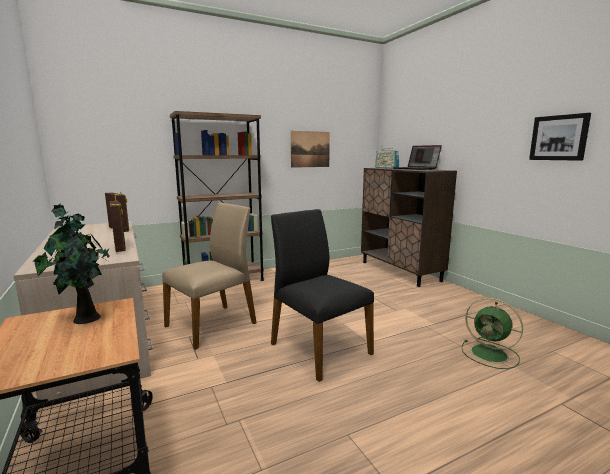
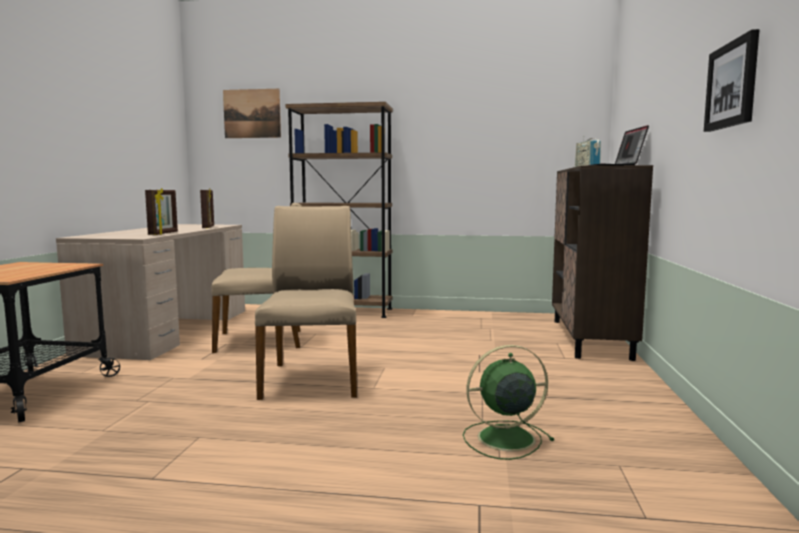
camera: 35 degrees right, 5 degrees down
potted plant [33,204,109,324] -> none
black chair [271,209,374,382] -> beige chair [255,206,357,400]
picture [291,131,330,168] -> picture moved to [223,89,281,138]
green fan [462,298,523,369] -> green fan turned 90 degrees clockwise [463,345,555,460]

